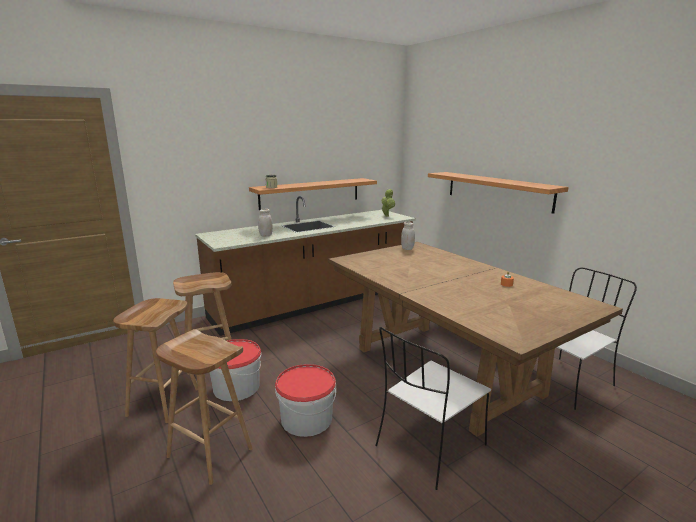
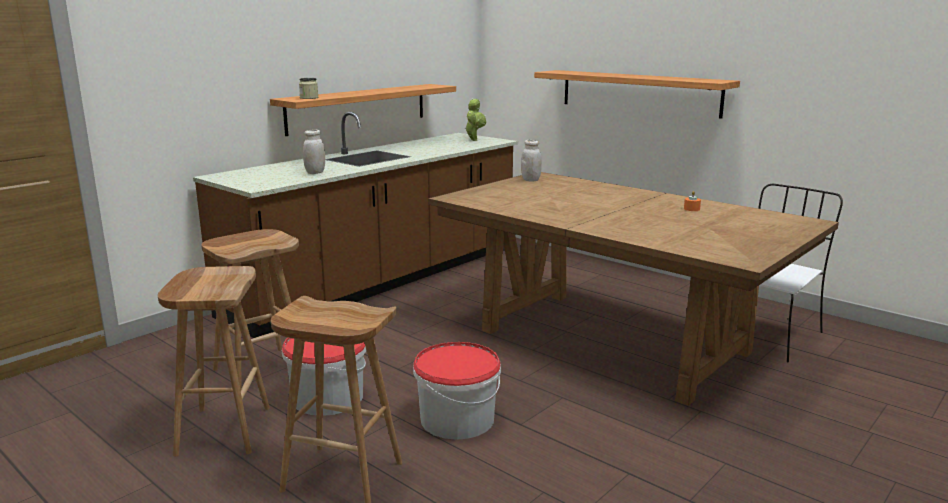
camera: 15 degrees left, 0 degrees up
white chair [375,327,491,490] -> none

